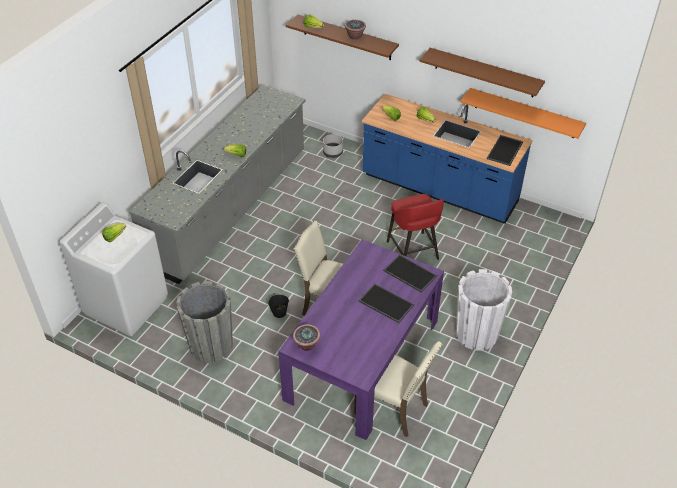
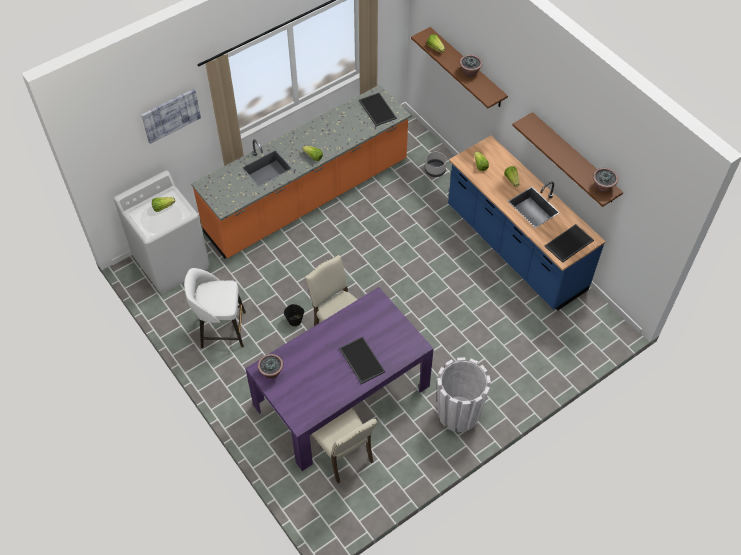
camera: 25 degrees right, 10 degrees up
grey counter [129,85,306,284] -> orange counter [191,85,411,259]
grey planter [176,281,233,363] -> white stool [184,268,246,348]
tray [383,255,437,293] -> tray moved to [359,93,397,126]
red stool [387,194,444,260] -> none
orange shelf [460,88,586,139] -> none
none -> picture [141,89,201,144]
none -> potted plant [593,168,618,192]

